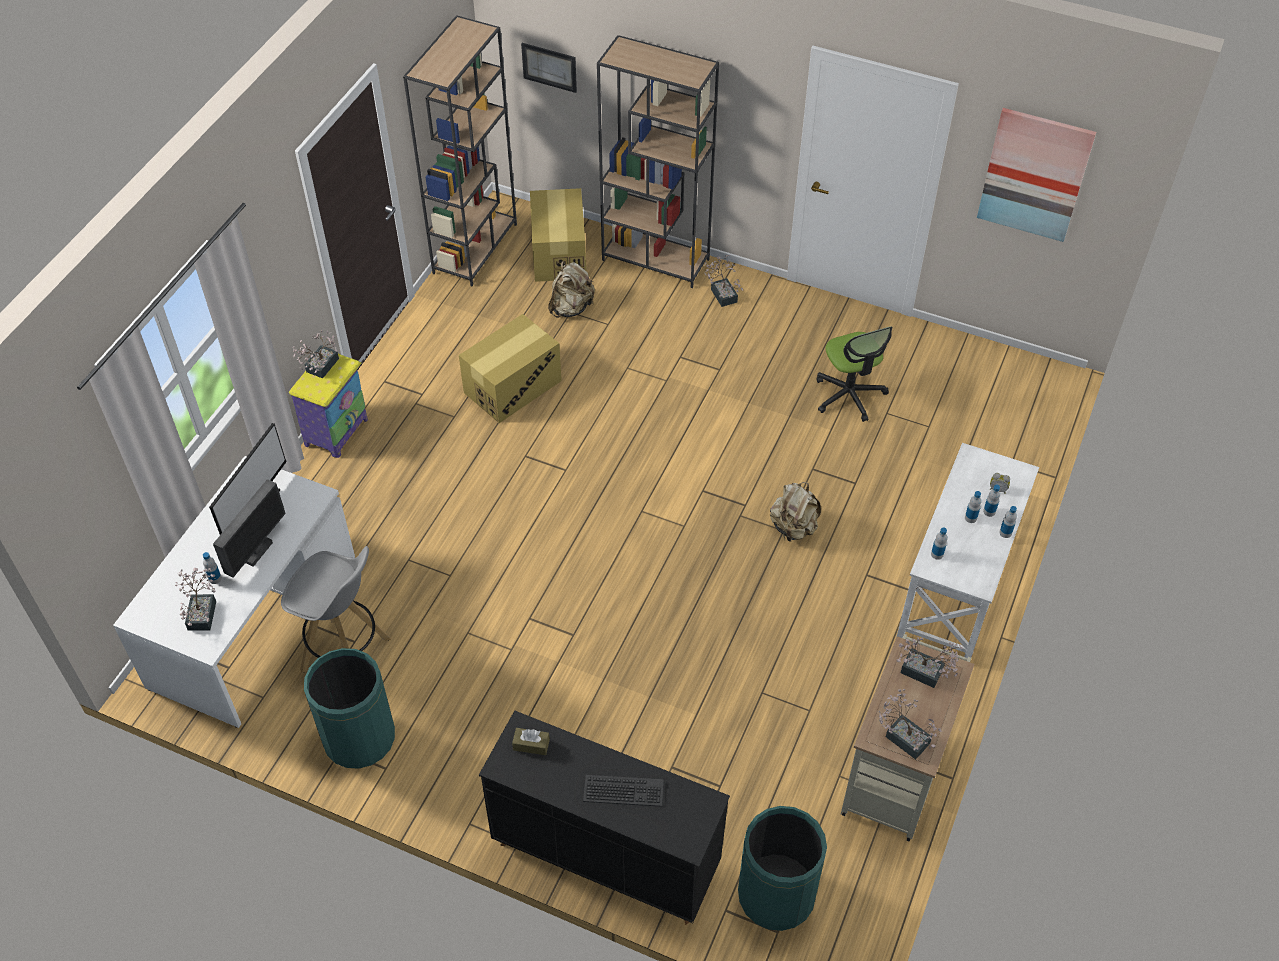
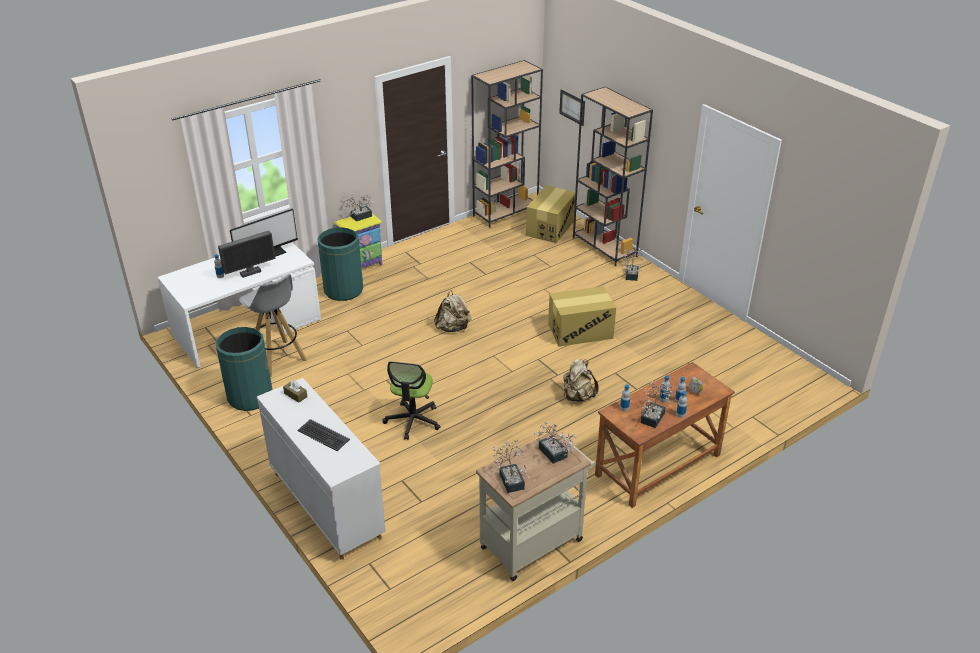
camera: 30 degrees right, 15 degrees down
potted plant [175,568,216,630] -> potted plant moved to [641,381,673,428]
cardboard box [459,314,562,423] -> cardboard box moved to [548,286,616,347]
black cabinet [479,711,730,925] -> white cabinet [257,378,385,560]
beige backpack [548,261,595,318] -> beige backpack moved to [434,290,472,332]
green trash can [738,806,827,931] -> green trash can moved to [317,227,363,301]
office chair [816,326,892,422] -> office chair moved to [382,361,440,440]
white desk [896,443,1039,658] -> brown desk [595,362,735,508]
picture [977,108,1096,242] -> none

